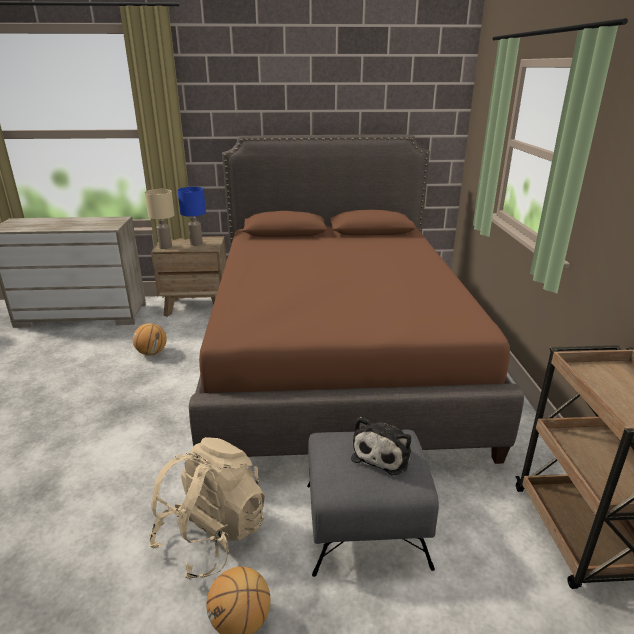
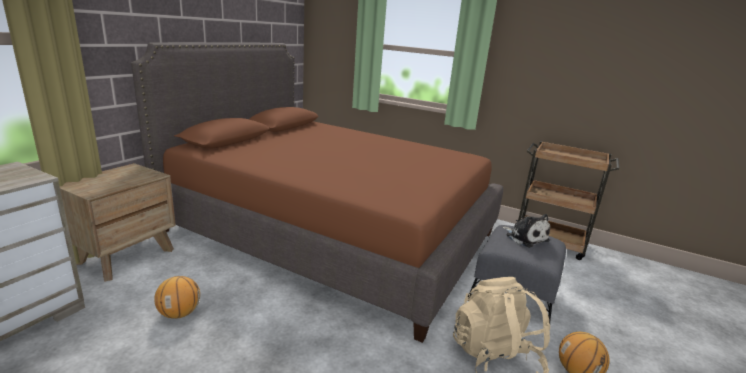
camera: 60 degrees left, 5 degrees down
beige table lamp [145,189,175,249] -> none
blue table lamp [177,187,206,246] -> none

